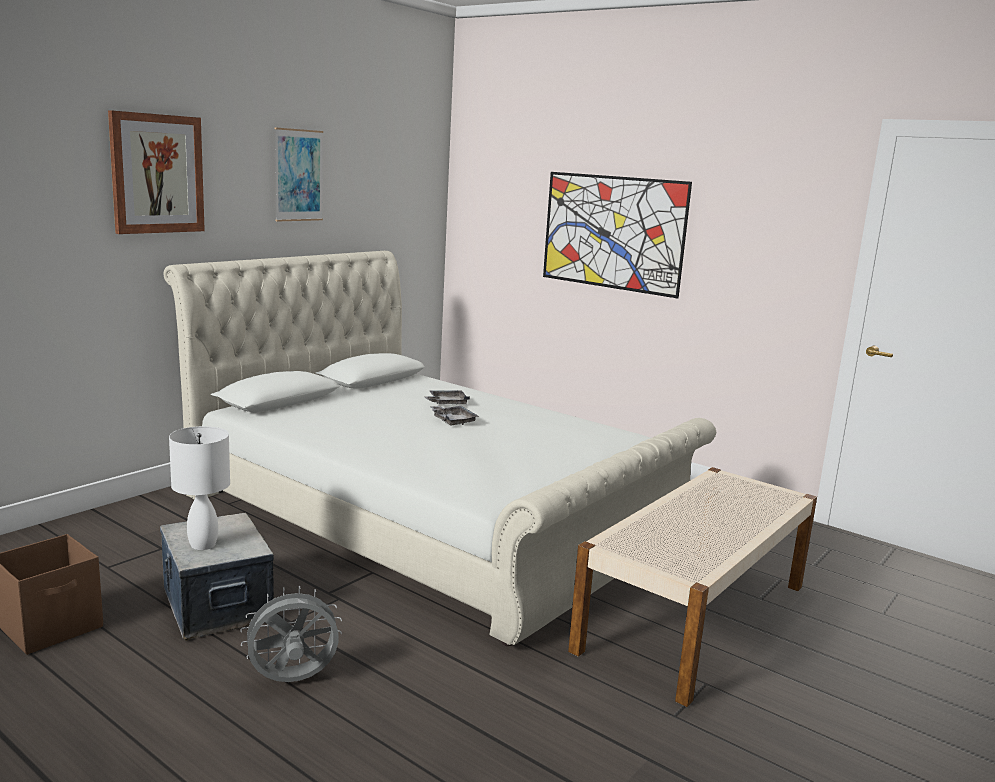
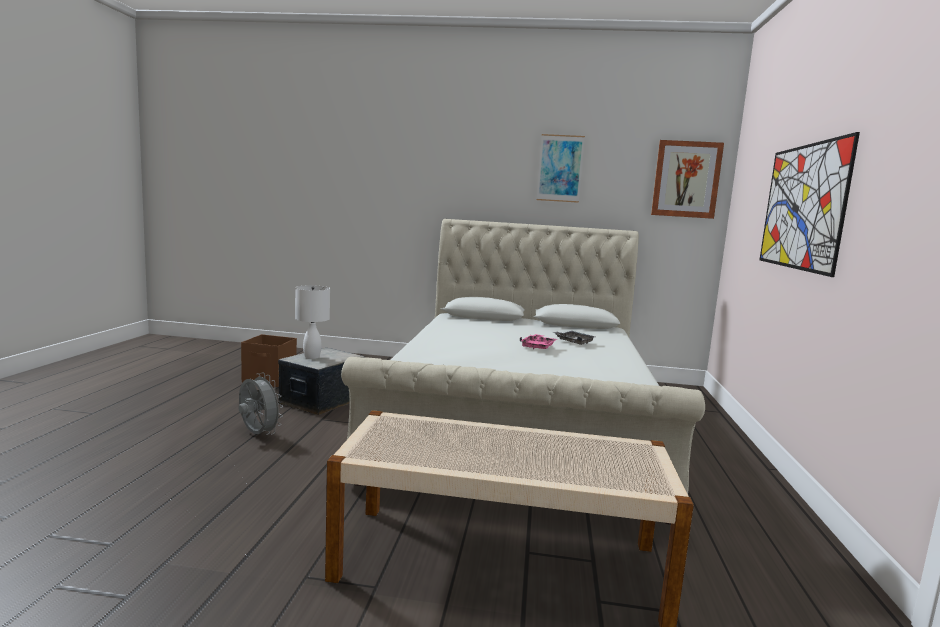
camera: 60 degrees right, 5 degrees down
picture [108,110,205,234] -> picture moved to [651,140,724,219]
grey tray [431,406,479,425] -> pink tray [520,334,557,349]

